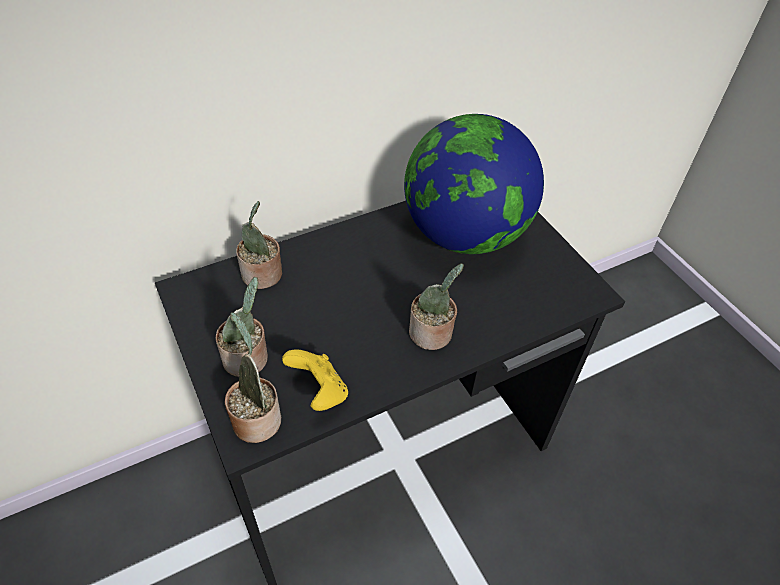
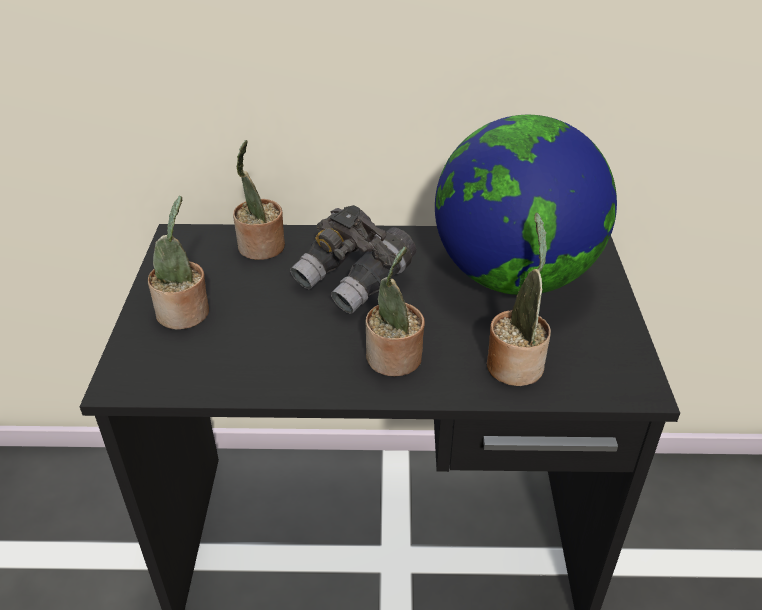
camera: 30 degrees right, 10 degrees down
potted plant [225,312,281,443] -> potted plant moved to [486,213,551,386]
yellow game controller [282,349,348,411] -> none
none -> grey binoculars [290,205,416,314]

